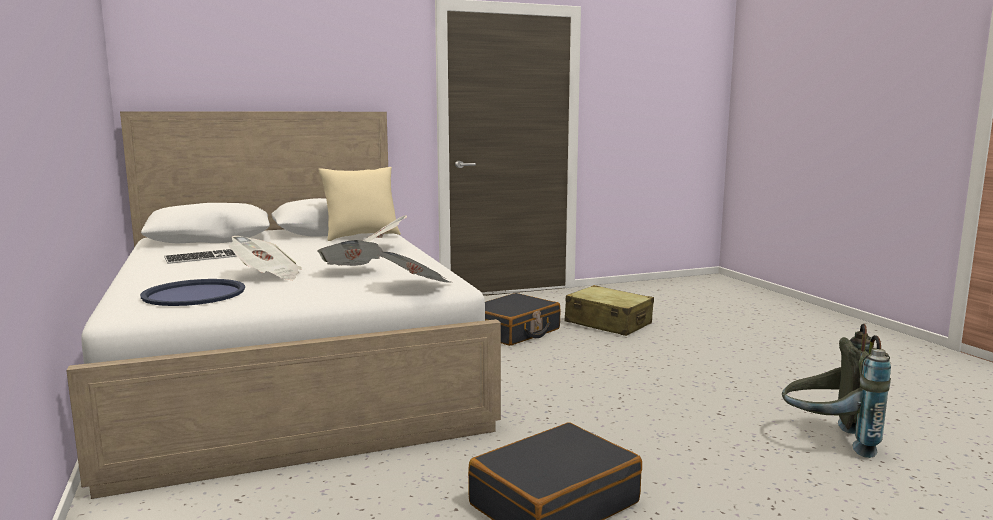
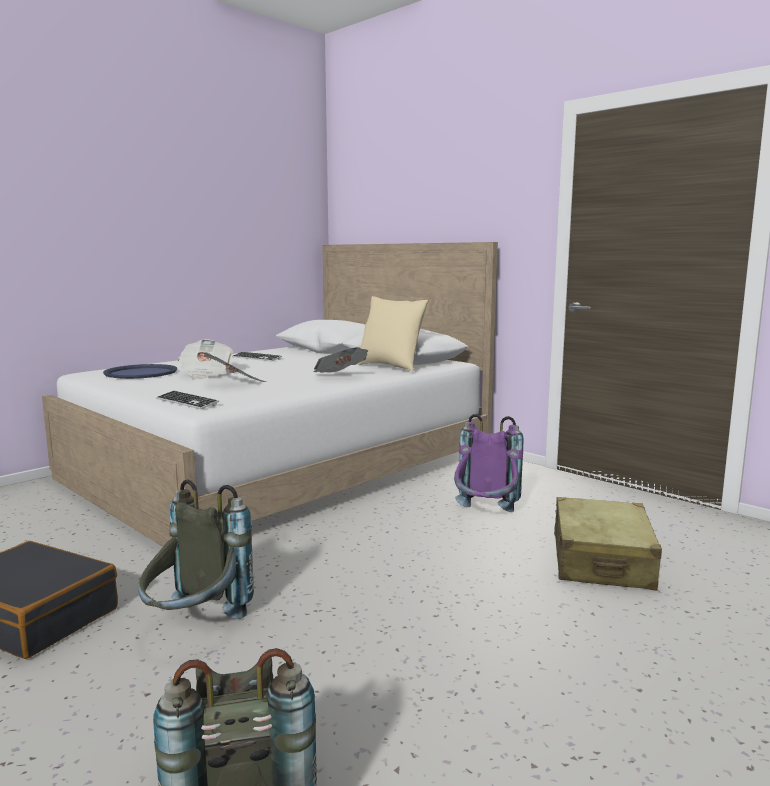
camera: 65 degrees right, 0 degrees up
newspaper [377,252,451,283] -> keyboard [156,391,219,409]
black suitcase [485,293,560,346] -> purple backpack [454,414,524,512]
none -> grey backpack [138,479,254,619]

